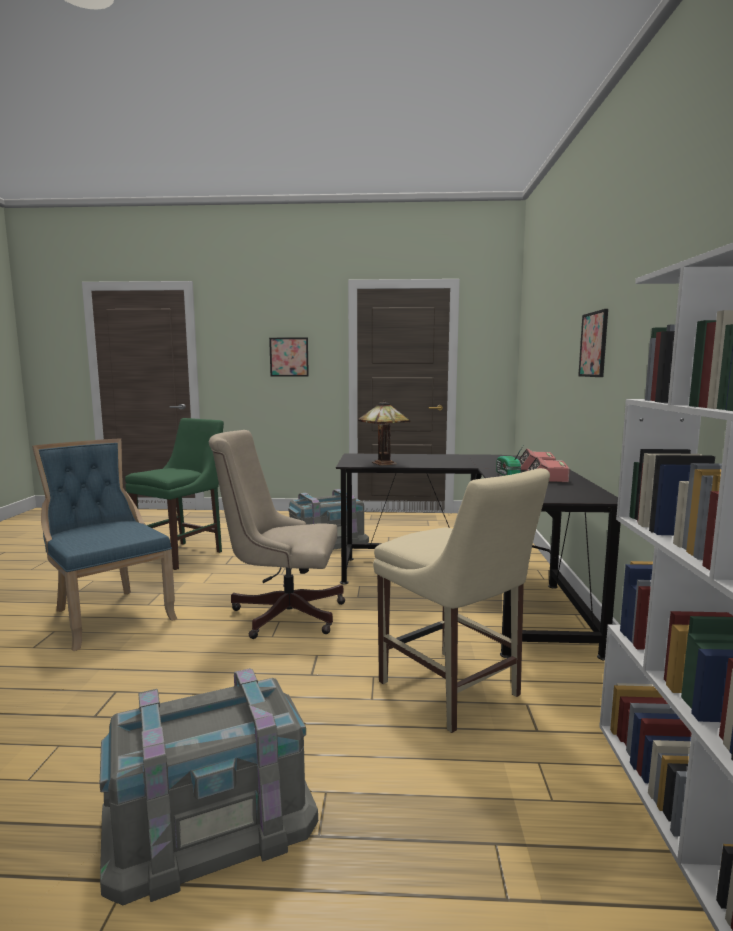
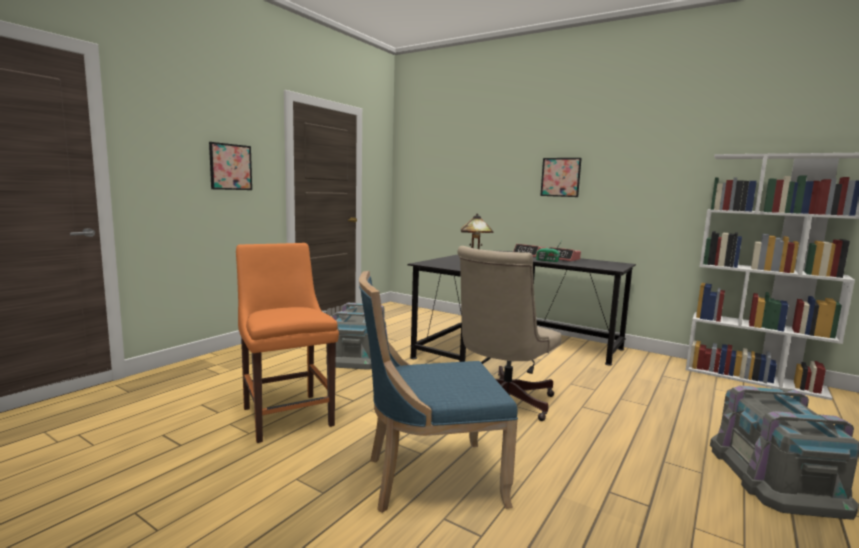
camera: 60 degrees left, 0 degrees up
green chair [125,418,224,570] -> orange chair [236,243,339,443]
beige chair [373,468,550,733] -> none

